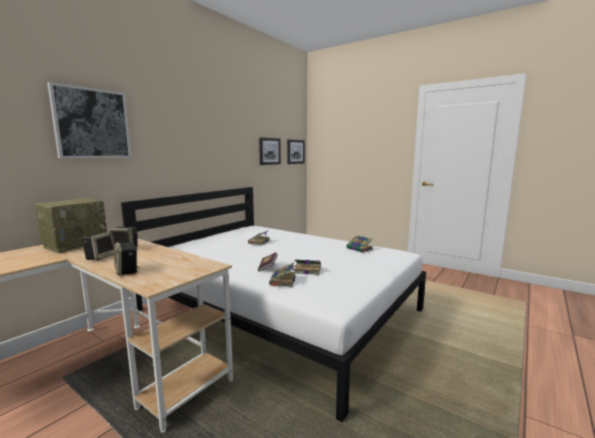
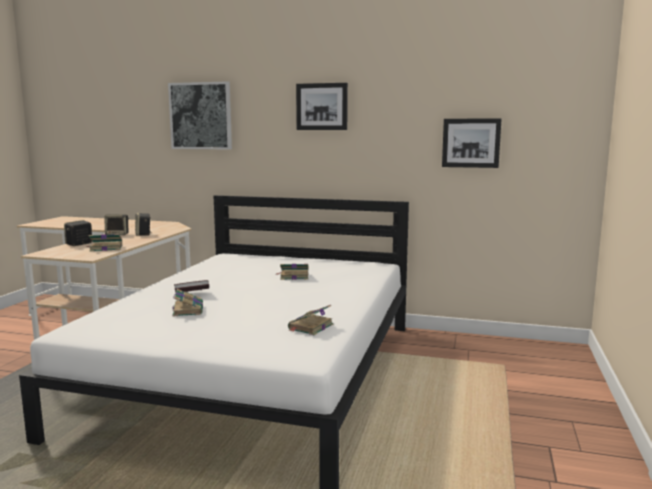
camera: 70 degrees right, 0 degrees up
radio [35,198,107,253] -> none
book [269,262,296,287] -> book moved to [88,234,123,252]
picture [287,139,305,164] -> picture moved to [296,83,348,130]

